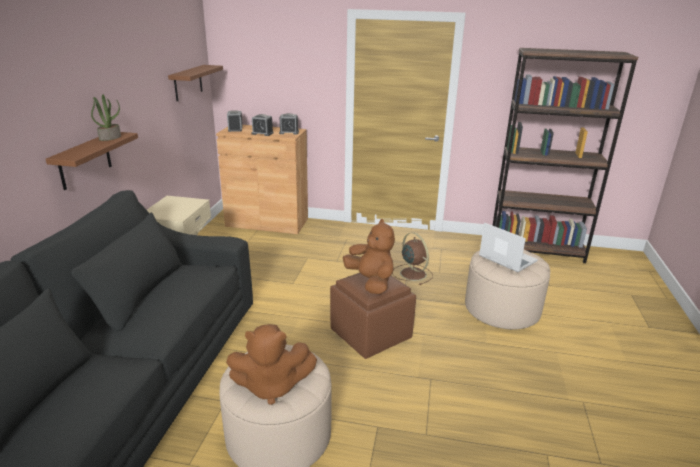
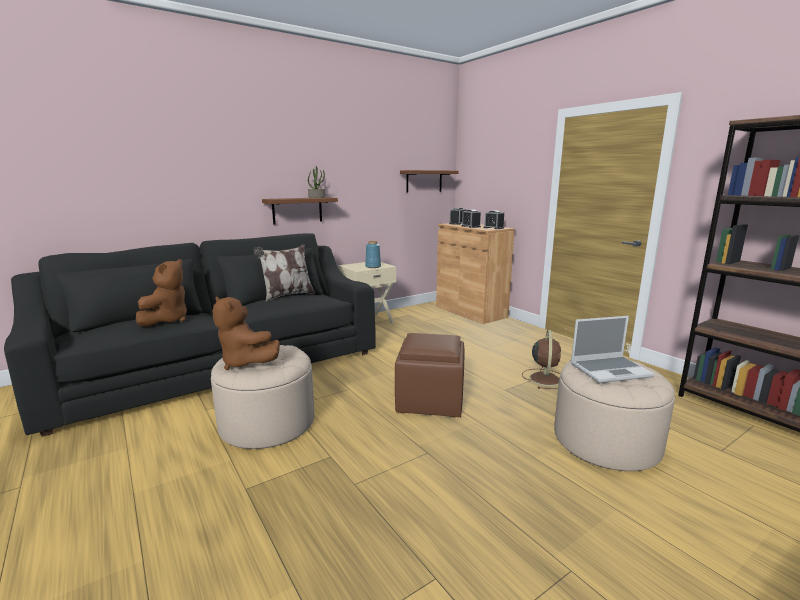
camera: 45 degrees right, 10 degrees down
brown plush toy [343,219,395,294] -> brown plush toy moved to [136,259,187,327]
laptop [479,222,538,272] -> laptop turned 75 degrees clockwise [571,316,654,383]
none -> pillow [254,245,315,302]
none -> blue vase [365,241,381,268]

